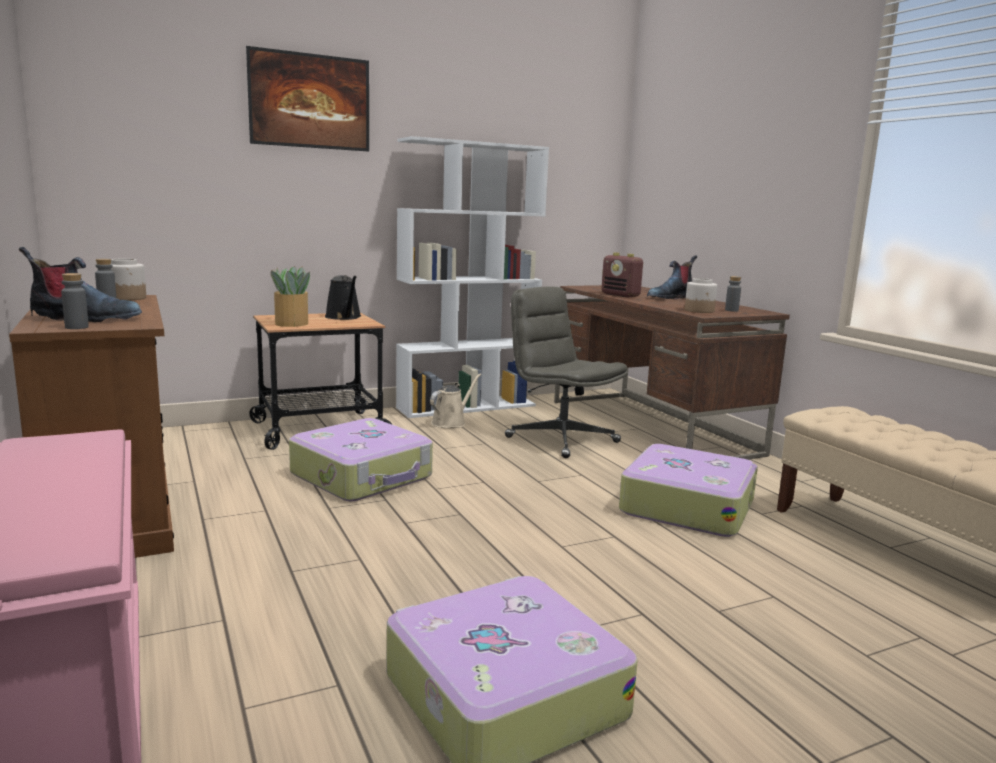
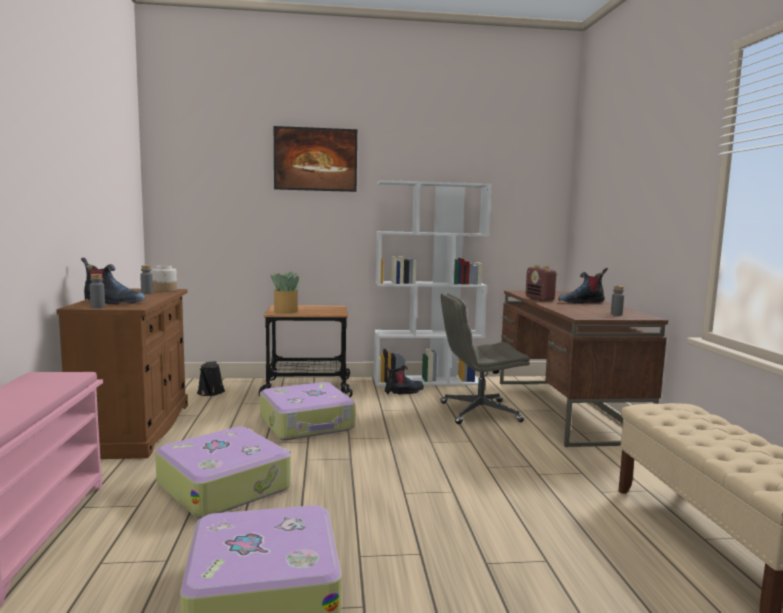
camera: 20 degrees right, 5 degrees down
black watering can [325,275,361,320] -> black watering can moved to [197,361,225,396]
beige watering can [430,373,481,428] -> boot [384,364,424,395]
grey office chair [505,287,628,458] -> grey office chair turned 75 degrees counterclockwise [440,293,530,424]
suitcase [619,444,758,537] -> suitcase moved to [155,427,291,518]
jar [685,278,717,313] -> none

